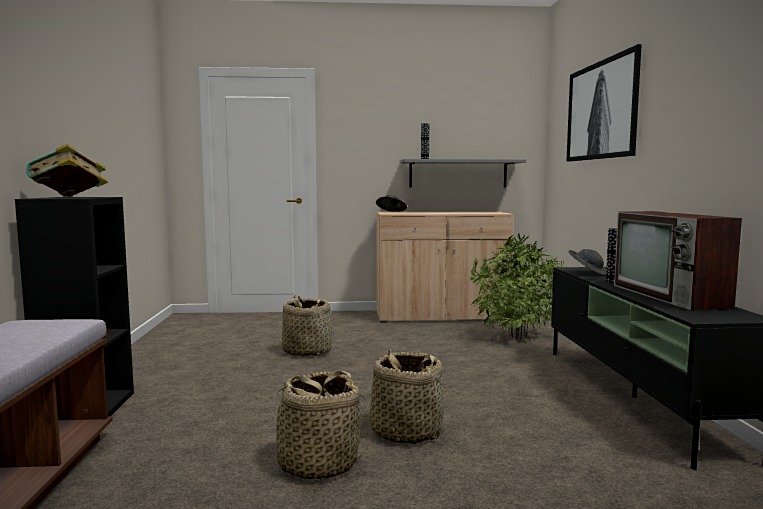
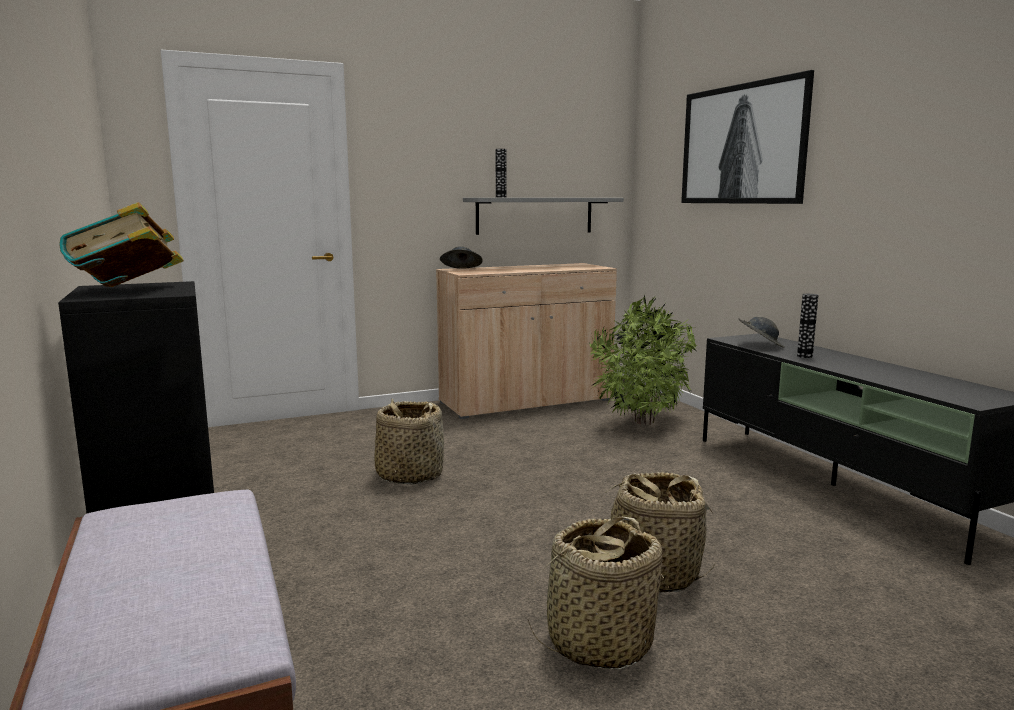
camera: 20 degrees left, 5 degrees up
television [614,211,742,311] -> none

